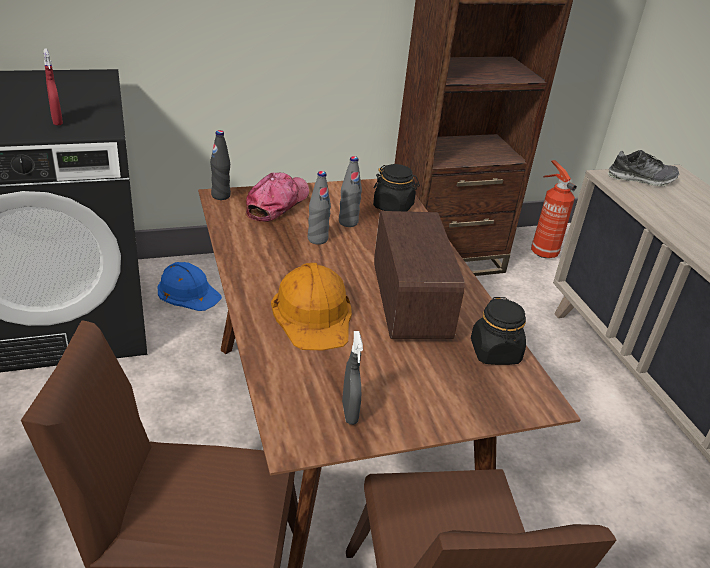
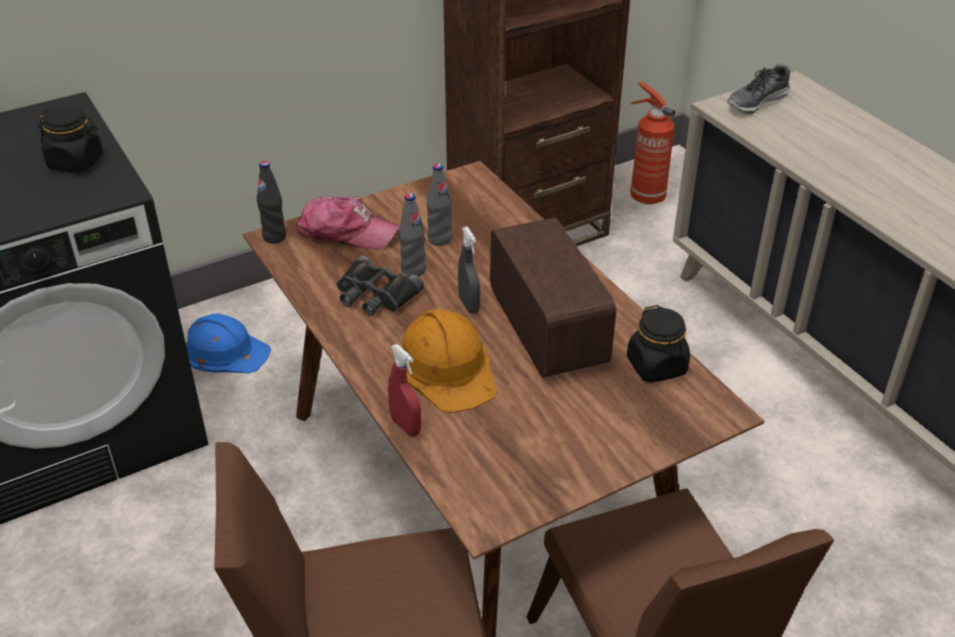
camera: 10 degrees left, 5 degrees up
red spray bottle [43,48,63,126] -> red spray bottle moved to [388,344,421,437]
cap [245,173,309,222] -> cap turned 90 degrees clockwise [296,196,399,250]
grey spray bottle [342,331,363,425] -> grey spray bottle moved to [458,226,480,313]
black jar [373,164,420,211] -> black jar moved to [38,106,103,172]
shoe [608,150,679,186] -> shoe turned 150 degrees clockwise [727,64,790,114]
none -> black binoculars [337,255,424,316]

